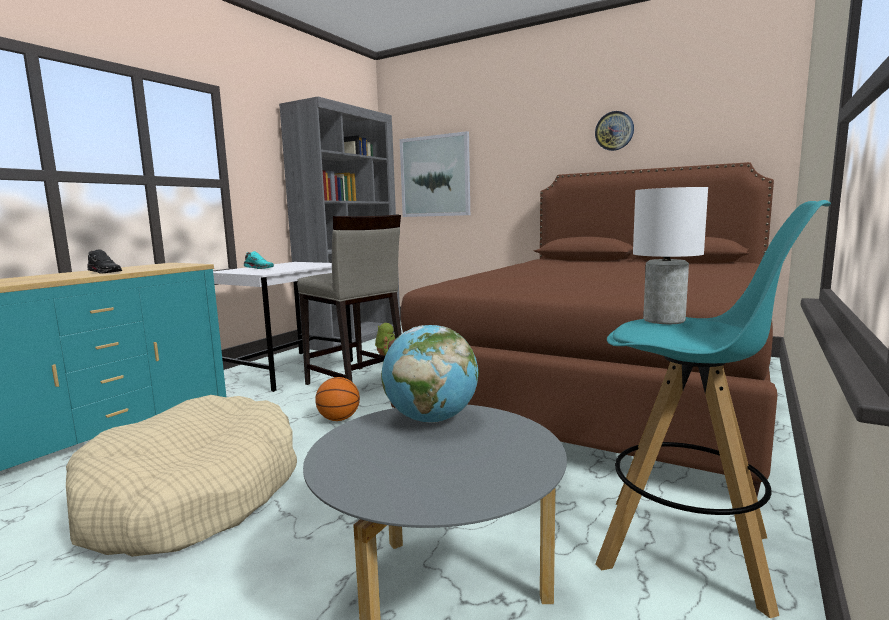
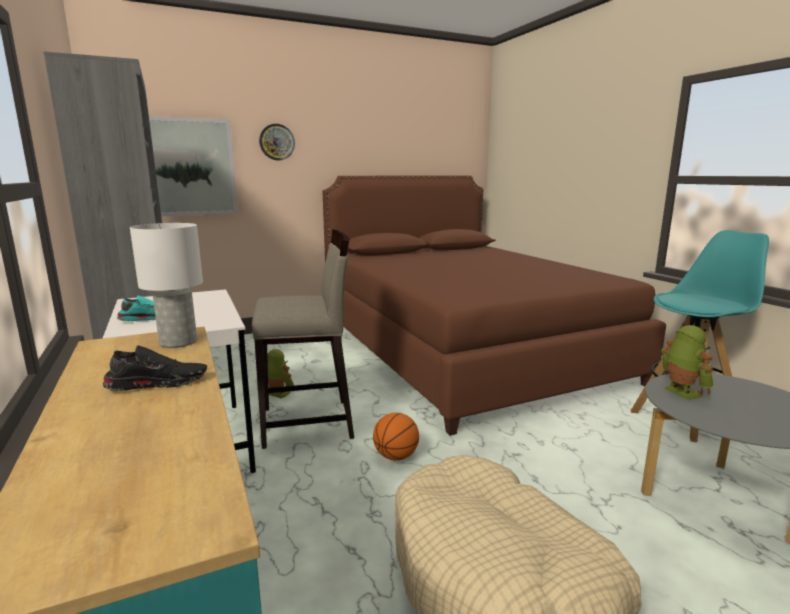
camera: 55 degrees left, 5 degrees up
globe [381,325,479,423] -> toy robot [661,325,714,400]
wall clock [595,111,634,151] -> wall clock moved to [259,124,295,160]
white table lamp [633,187,708,324] -> white table lamp moved to [130,223,203,348]

